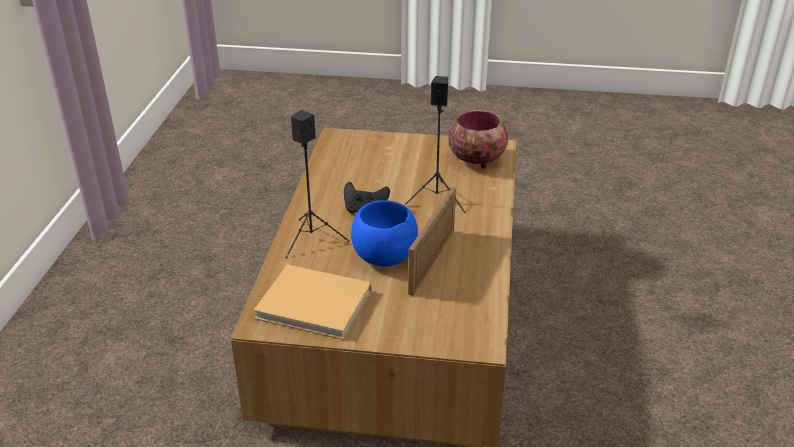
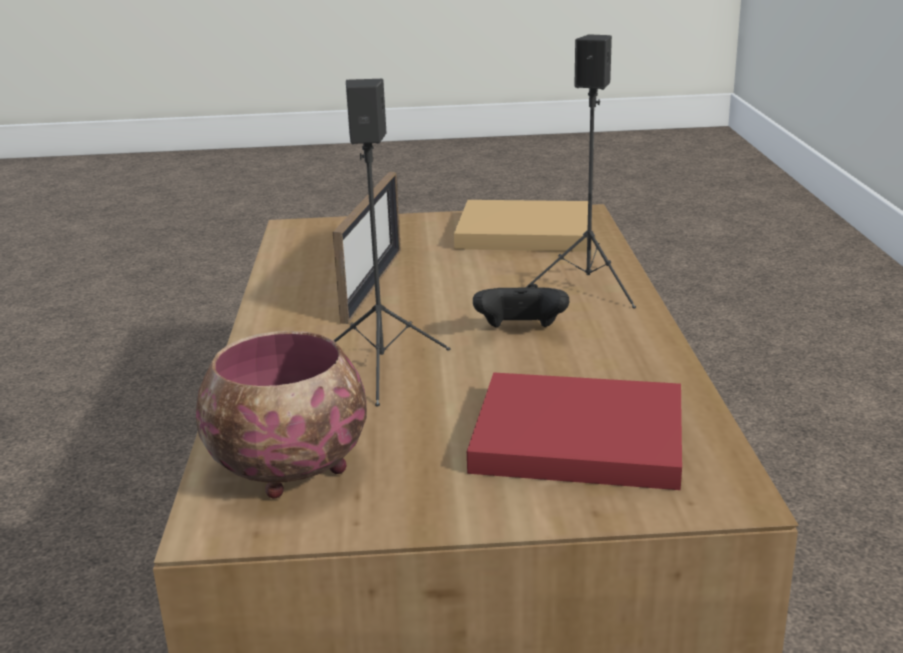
camera: 170 degrees right, 10 degrees down
blue bowl [351,200,418,267] -> none
none -> red book [467,373,682,490]

